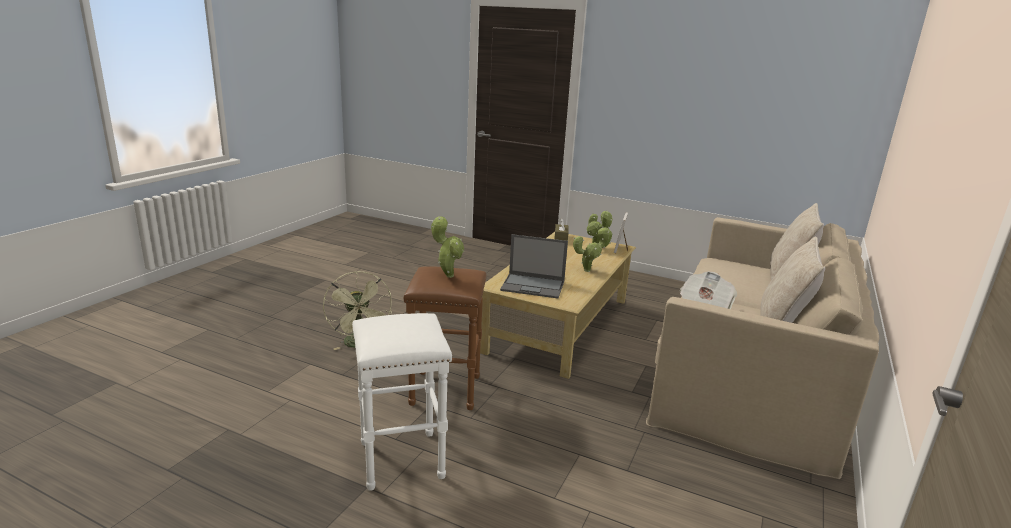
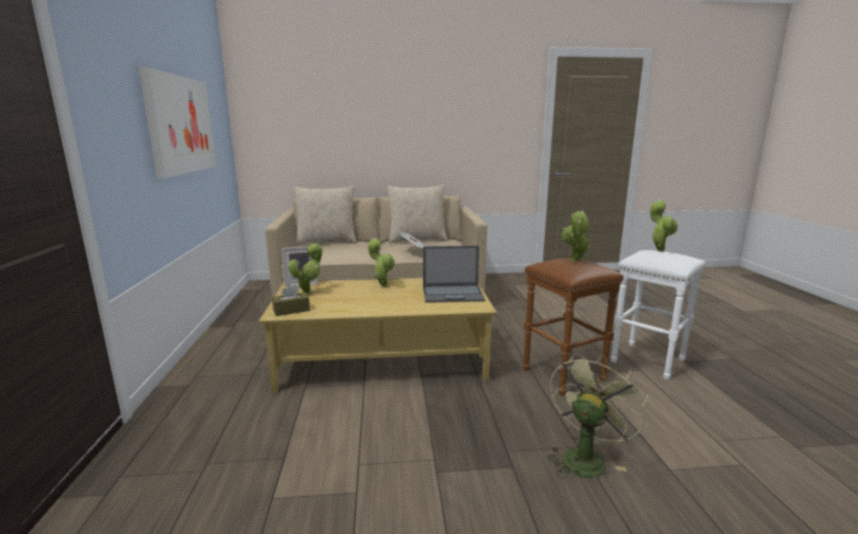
camera: 120 degrees left, 5 degrees down
laptop [500,234,568,298] -> laptop turned 105 degrees clockwise [423,246,485,303]
none -> picture [139,67,216,179]
none -> potted plant [650,200,678,252]

